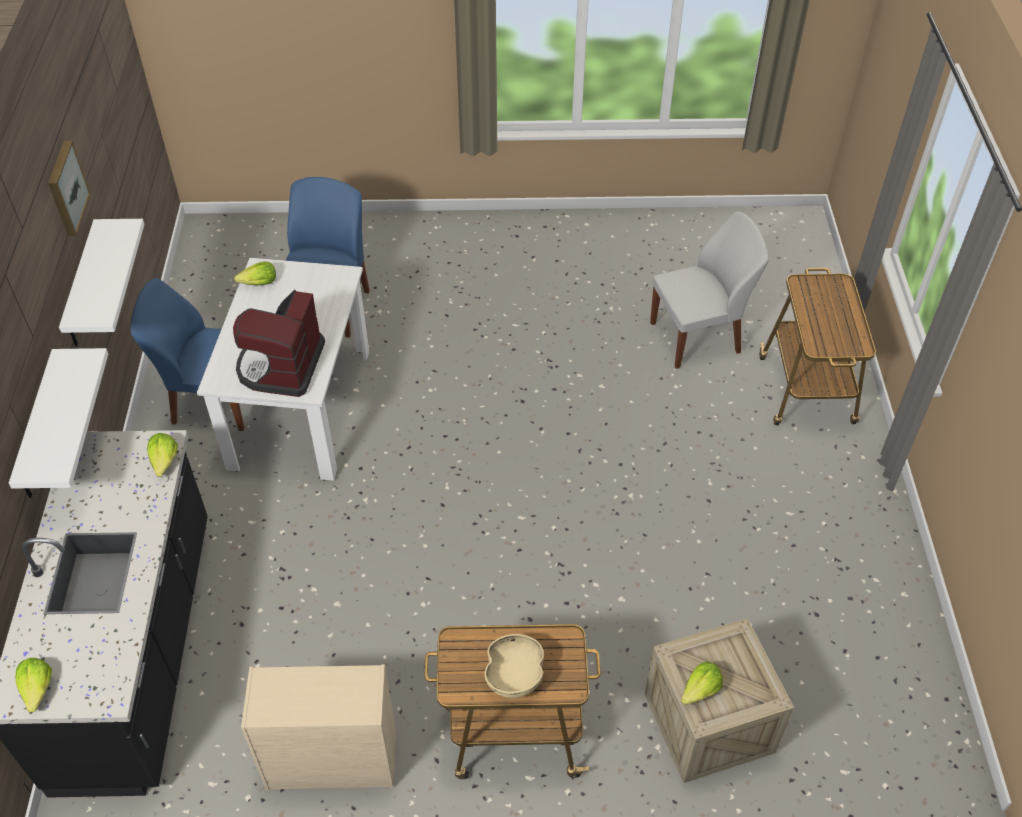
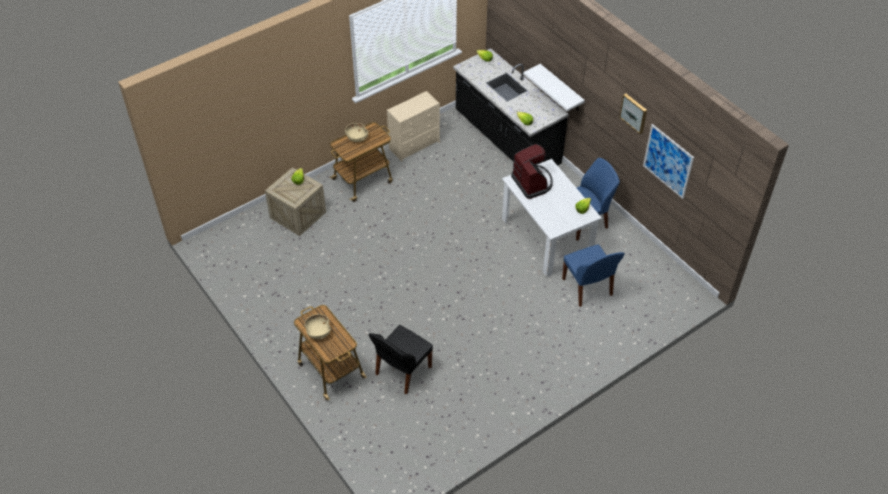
camera: 145 degrees right, 0 degrees up
white shelf [59,219,144,347] -> none
white chair [650,211,769,368] -> black chair [368,325,433,394]
none -> beige bowl [305,314,331,339]
none -> picture [643,124,694,199]

